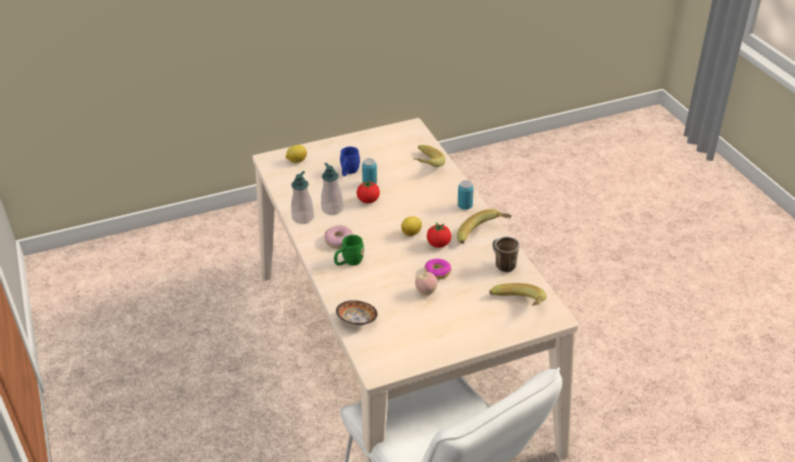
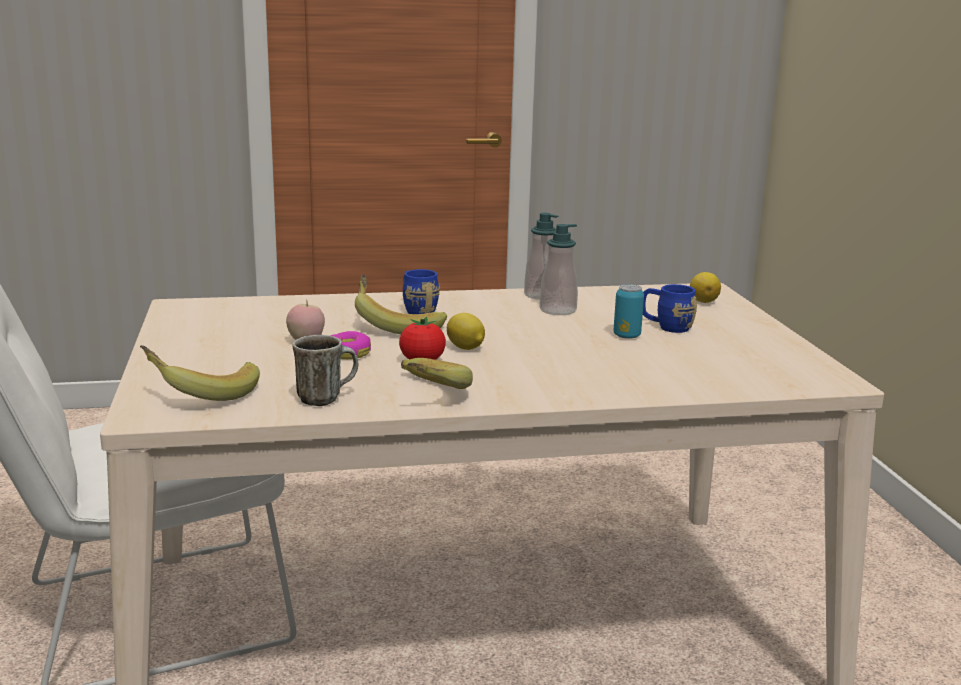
camera: 100 degrees right, 20 degrees down
donut [324,225,353,249] -> none
green mug [334,235,364,266] -> blue mug [403,269,440,314]
bowl [336,300,378,325] -> none
tomato [357,180,380,203] -> none
banana [413,145,445,167] -> banana moved to [355,274,447,334]
can [458,180,474,210] -> none

